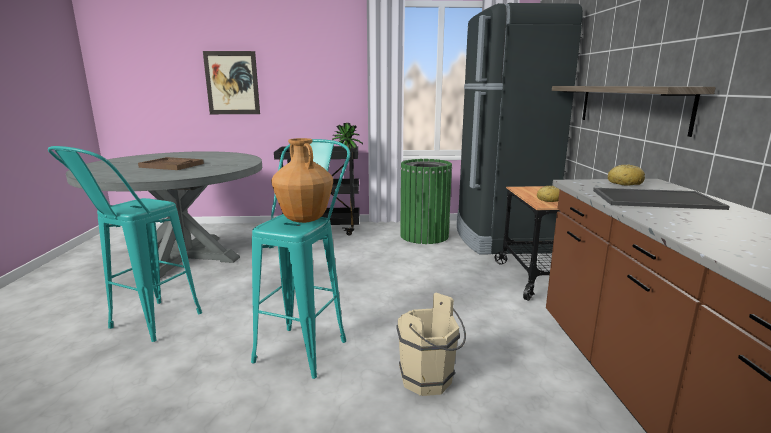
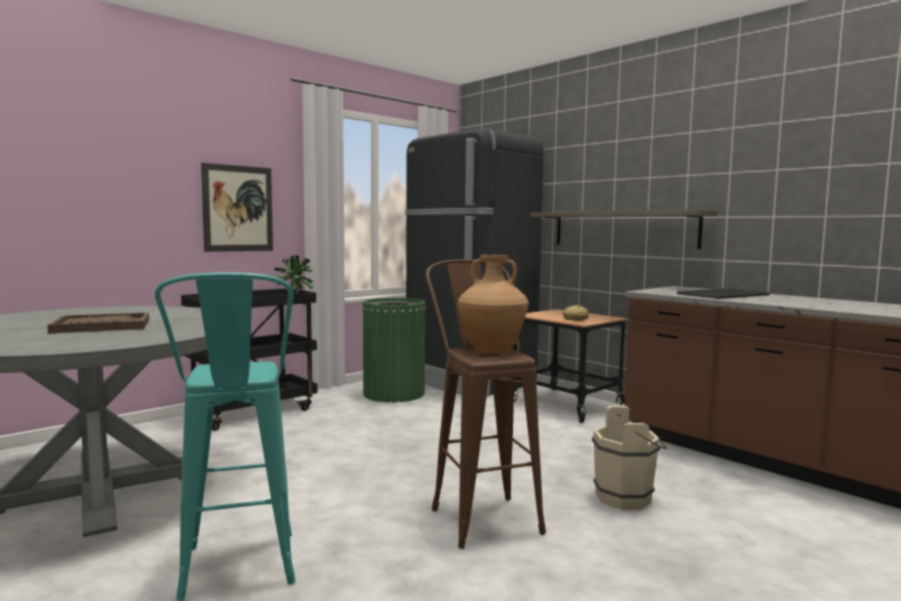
camera: 40 degrees left, 10 degrees down
picture [203,51,260,114] -> picture moved to [201,163,273,252]
turquoise stool [251,139,350,379] -> brown stool [426,259,546,549]
bread [608,164,645,185] -> none

